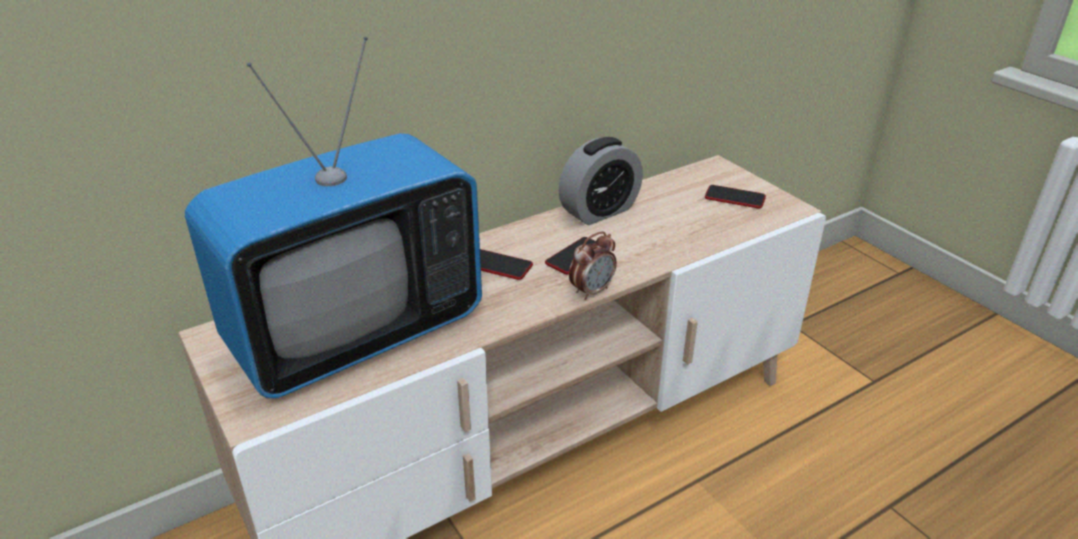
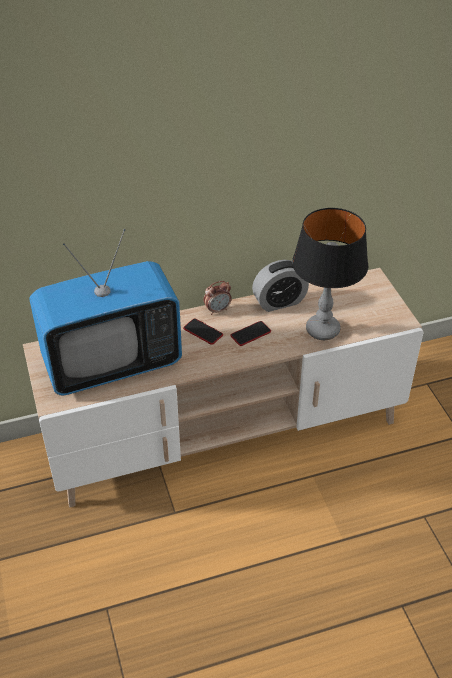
camera: 15 degrees right, 10 degrees up
alarm clock [569,231,617,300] -> alarm clock moved to [203,281,232,315]
phone [705,185,766,208] -> none
none -> table lamp [292,208,368,340]

